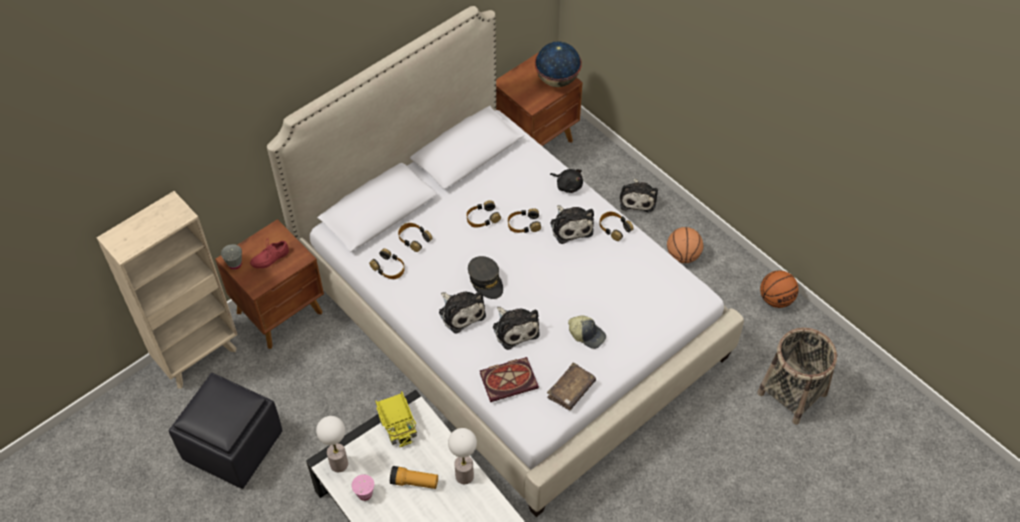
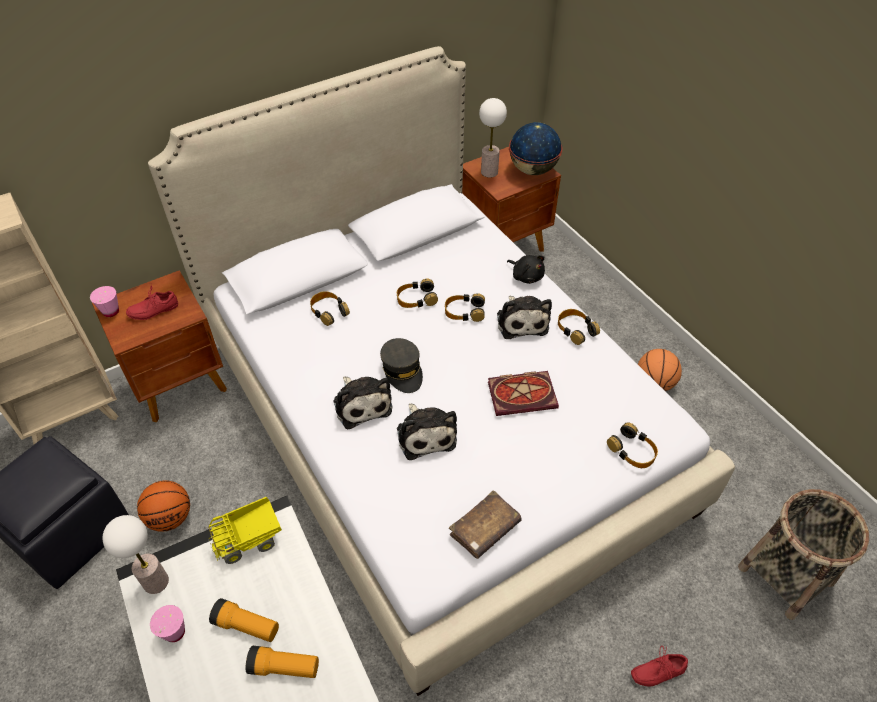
camera: 10 degrees right, 5 degrees down
grey cup [221,244,242,269] -> pink cup [90,286,119,317]
headphones [369,248,405,279] -> headphones moved to [607,422,658,468]
toy truck [376,391,417,447] -> toy truck turned 75 degrees clockwise [208,497,282,564]
table lamp [448,428,477,484] -> table lamp moved to [479,98,507,178]
book [480,357,539,402] -> book moved to [488,371,559,416]
cap [568,315,606,349] -> none
plush toy [619,178,658,213] -> none
basketball [760,270,799,308] -> basketball moved to [137,481,190,532]
none -> flashlight [246,646,319,678]
none -> red shoe [631,646,688,687]

